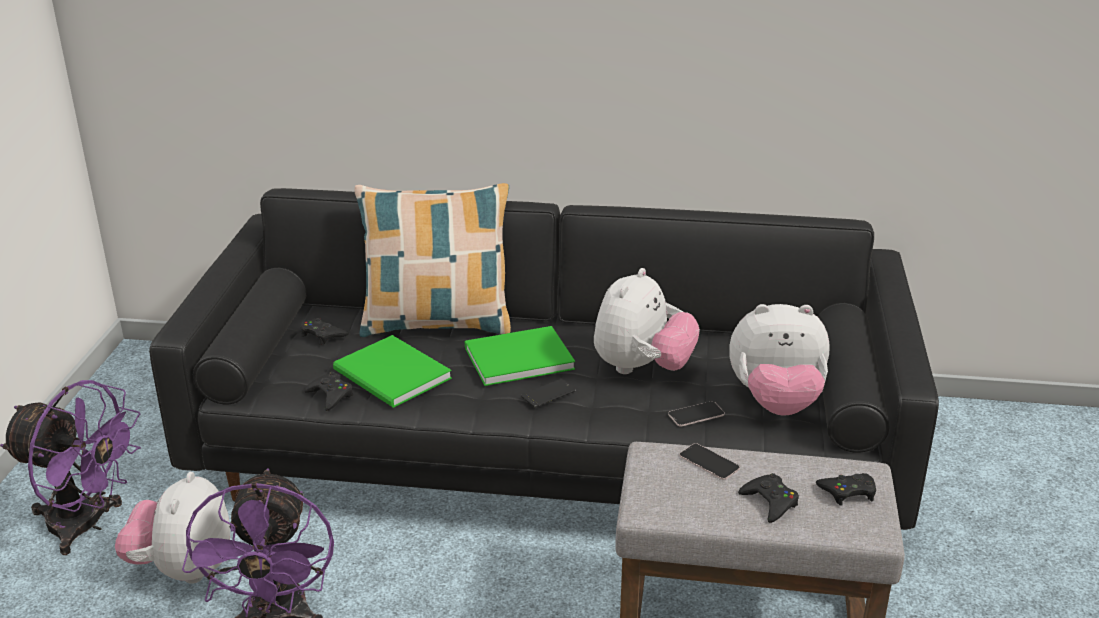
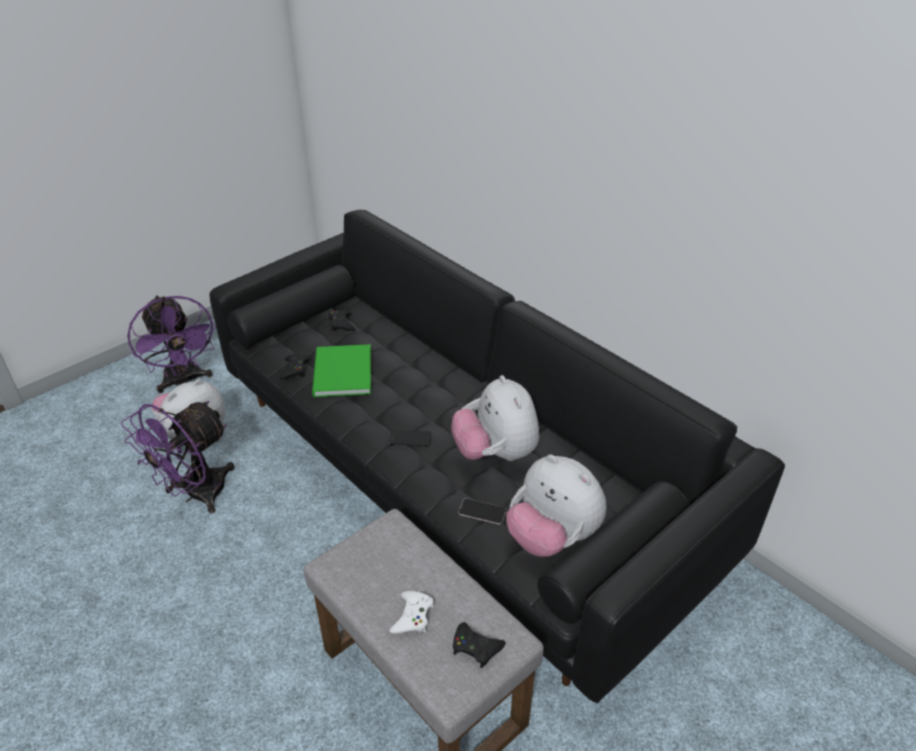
camera: 40 degrees right, 10 degrees up
pillow [354,183,511,337] -> none
green book [465,326,575,386] -> none
plush toy [594,268,700,374] -> plush toy turned 90 degrees clockwise [451,375,540,461]
phone [679,443,740,480] -> none
black game controller [738,473,799,523] -> white game controller [389,591,433,634]

